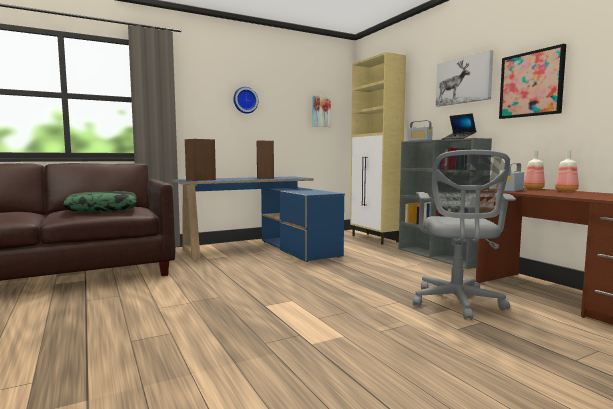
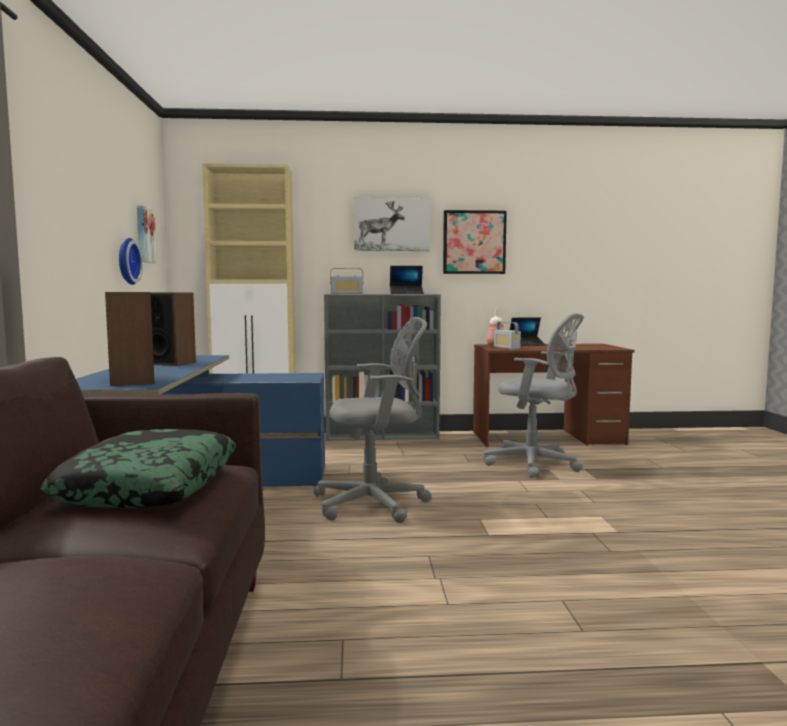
camera: 65 degrees left, 0 degrees up
wall clock [233,87,258,114] -> wall clock moved to [119,238,143,285]
bottle [555,150,579,192] -> laptop [510,317,546,346]
none -> grey office chair [313,317,432,523]

